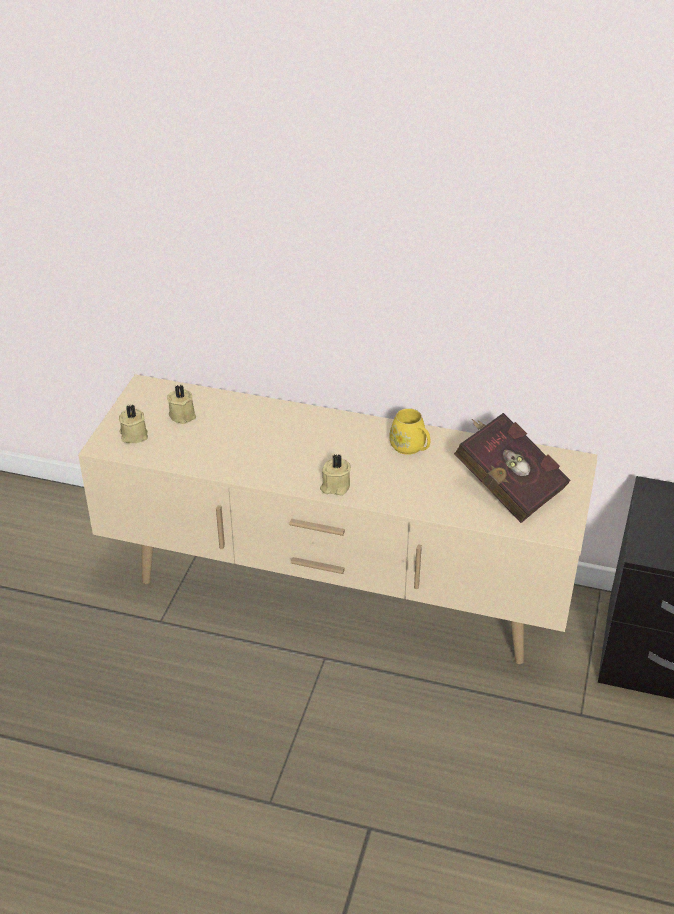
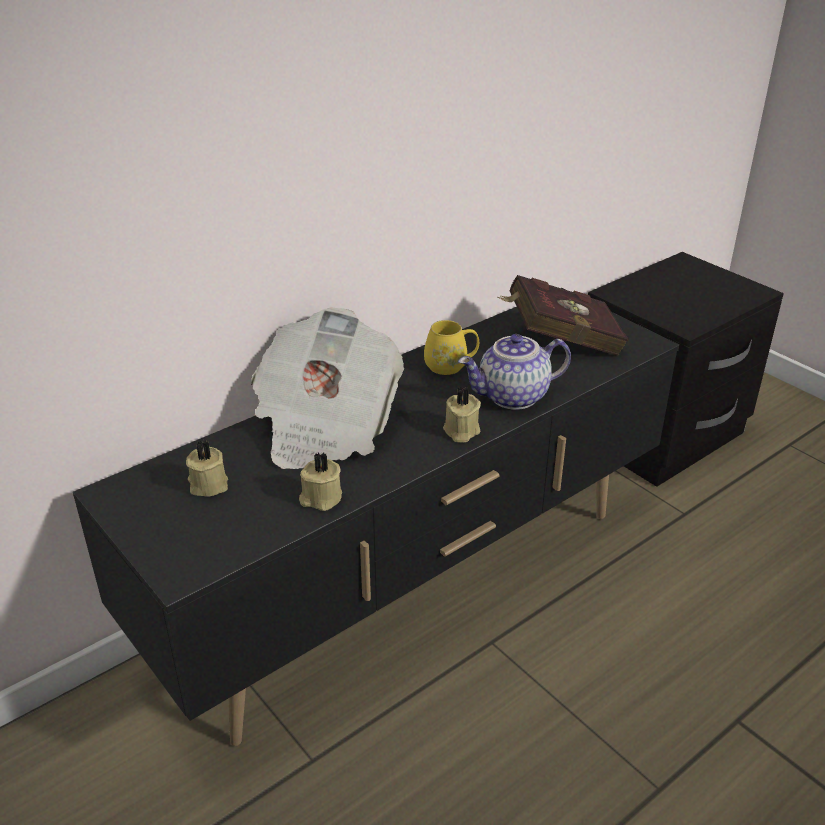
camera: 55 degrees left, 5 degrees down
beige tv stand [78,374,597,664] -> black tv stand [73,288,679,746]
beige candle [119,404,148,443] -> beige candle moved to [299,452,342,511]
none -> newspaper [251,308,404,469]
none -> teapot [458,334,571,410]

